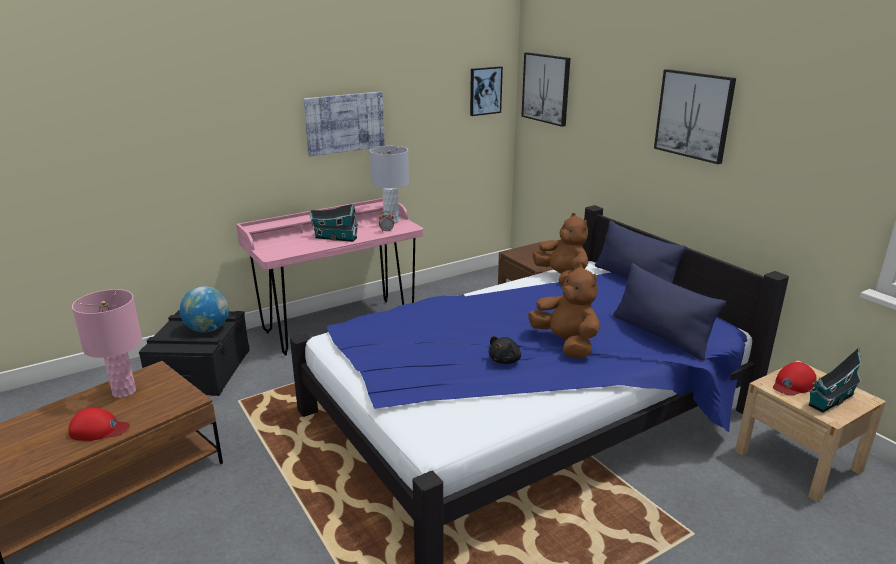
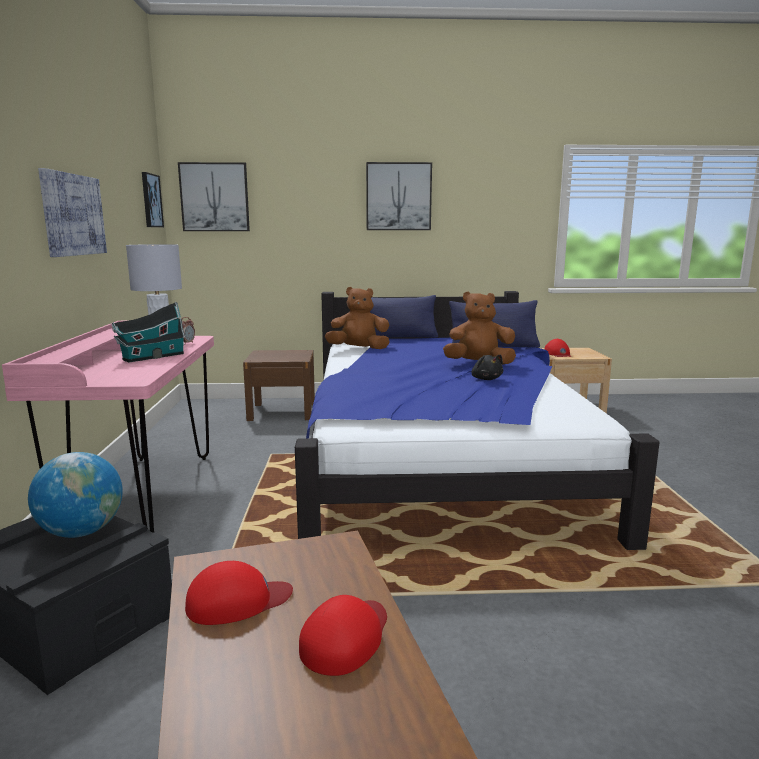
camera: 60 degrees left, 10 degrees down
pink table lamp [72,289,142,398] -> red cap [185,561,293,625]
toy house [808,347,862,412] -> none

